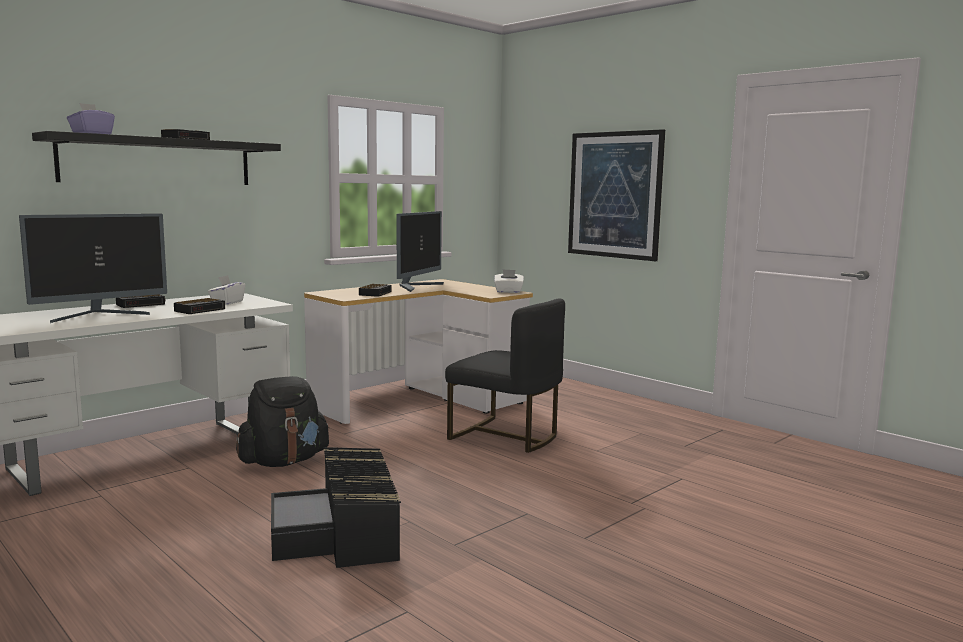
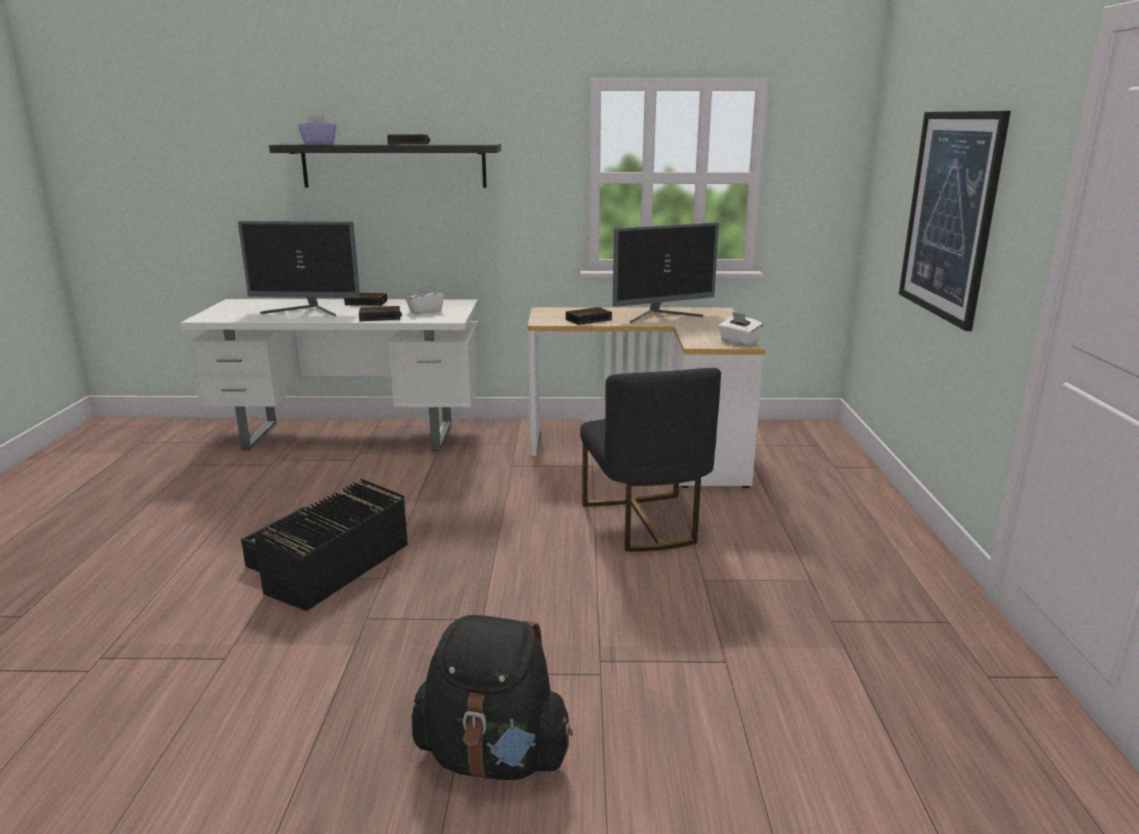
camera: 45 degrees right, 10 degrees up
black backpack [236,376,330,467] -> black backpack moved to [412,615,573,780]

